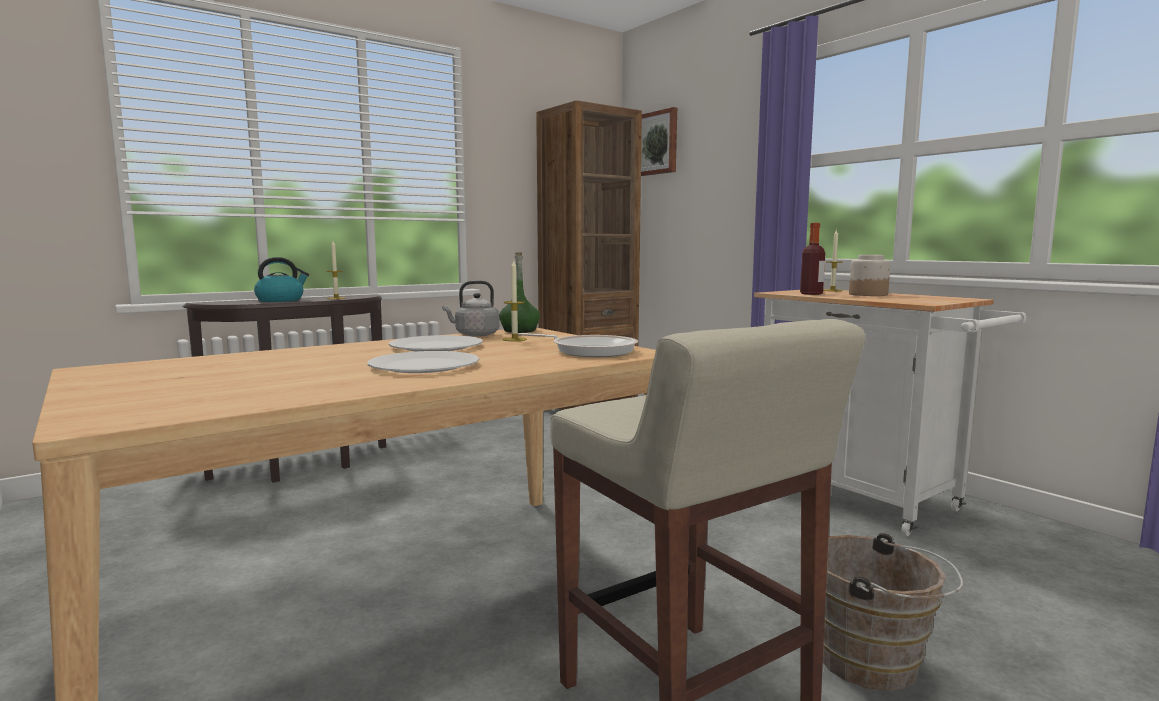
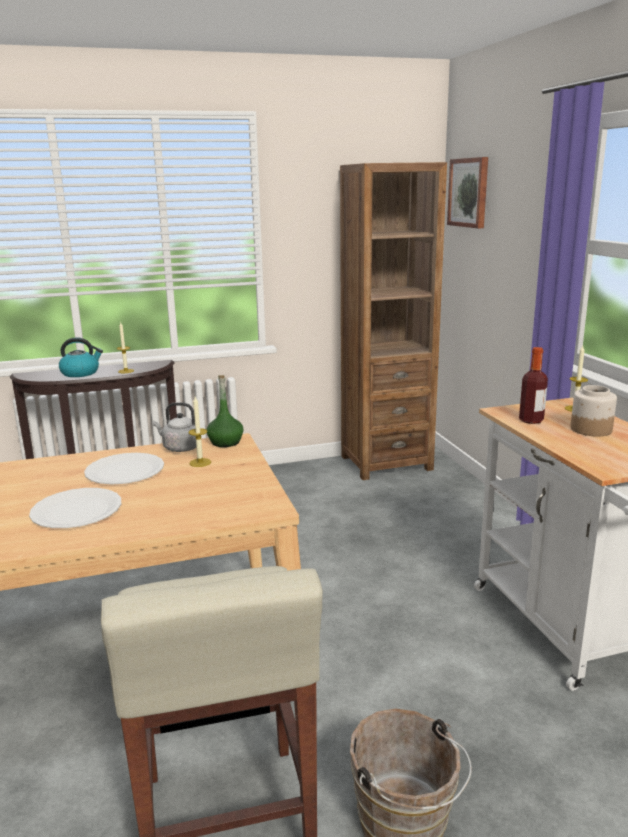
camera: 20 degrees right, 10 degrees up
frying pan [518,333,638,357] -> none

